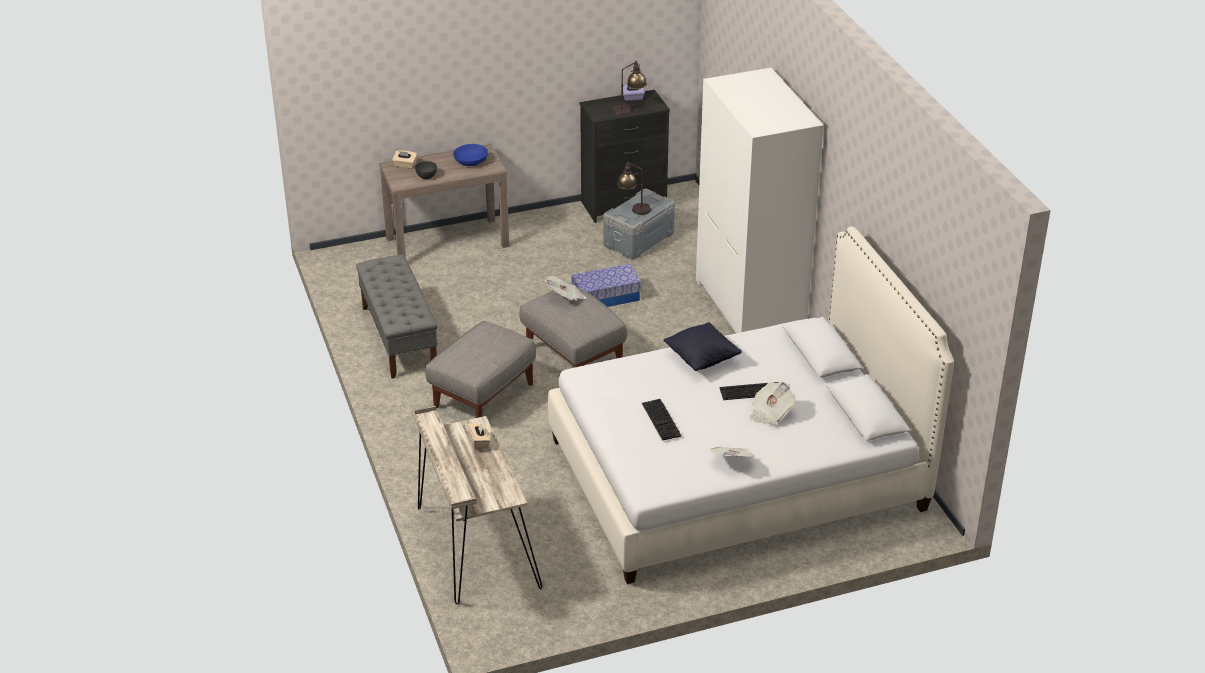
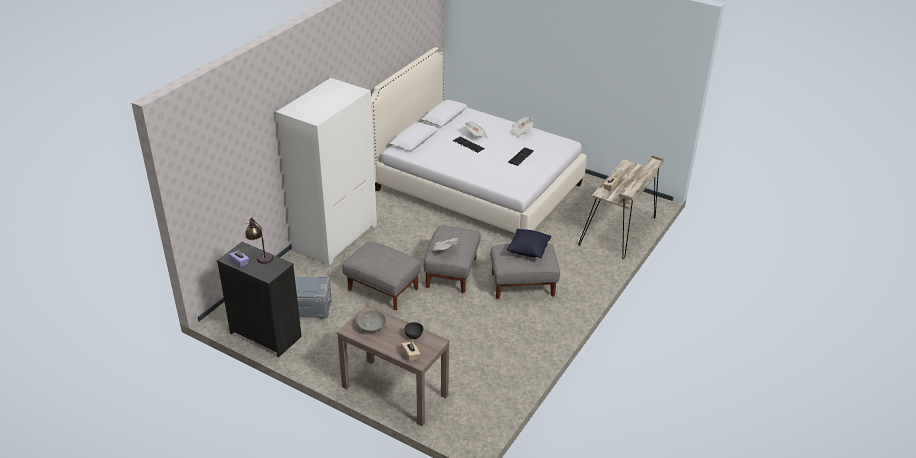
camera: 130 degrees left, 0 degrees up
grey bench [356,255,437,379] -> none
blue bowl [453,144,488,166] -> grey bowl [356,310,386,333]
storage box [572,264,642,307] -> grey ottoman [342,241,421,310]
table lamp [617,162,651,215] -> none
black pillow [663,322,742,371] -> black pillow moved to [507,229,551,258]

